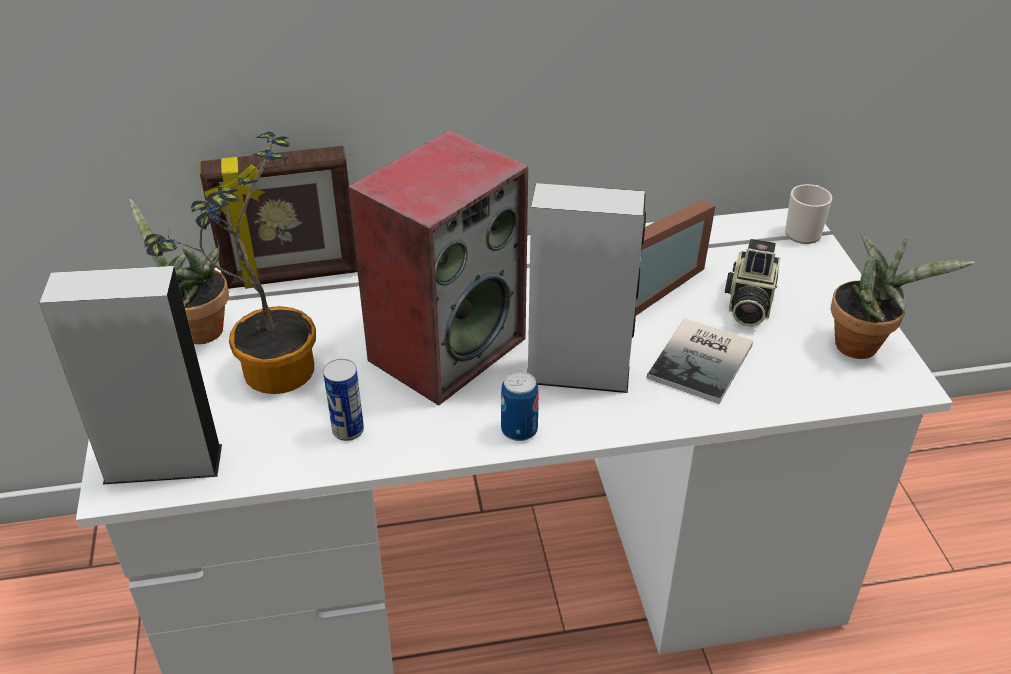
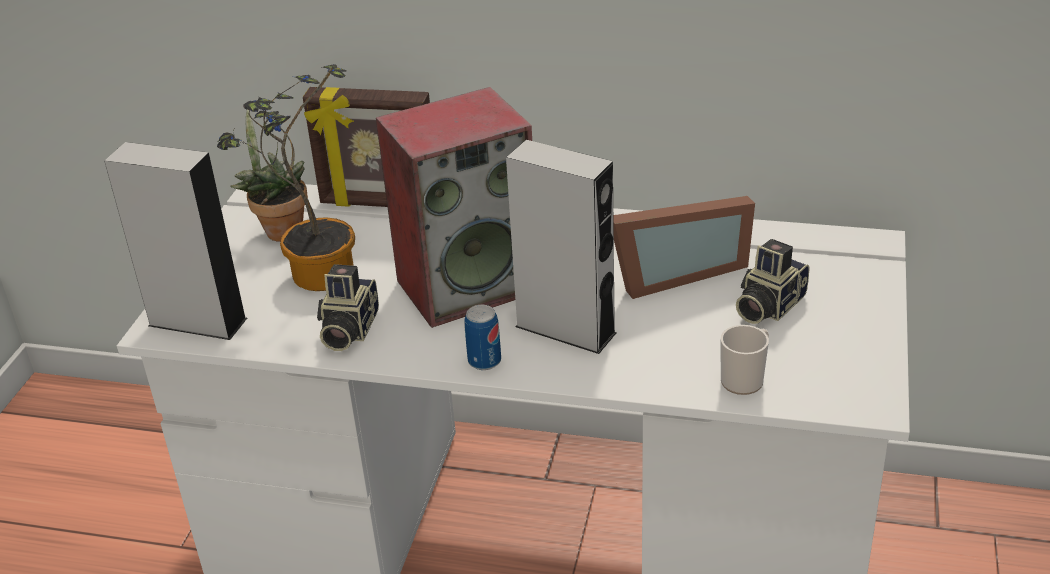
camera: 25 degrees right, 5 degrees down
can [323,359,364,441] -> camera [317,264,379,351]
book [647,318,753,404] -> none
mug [785,184,832,244] -> mug moved to [720,325,769,395]
potted plant [831,232,975,359] -> none

